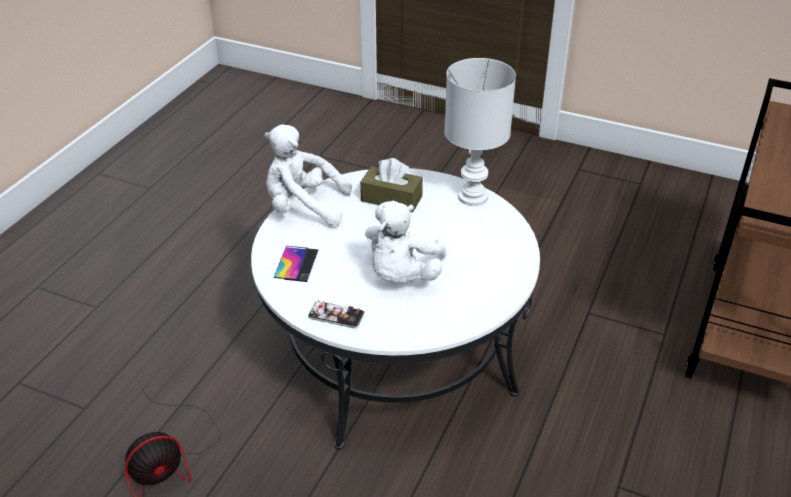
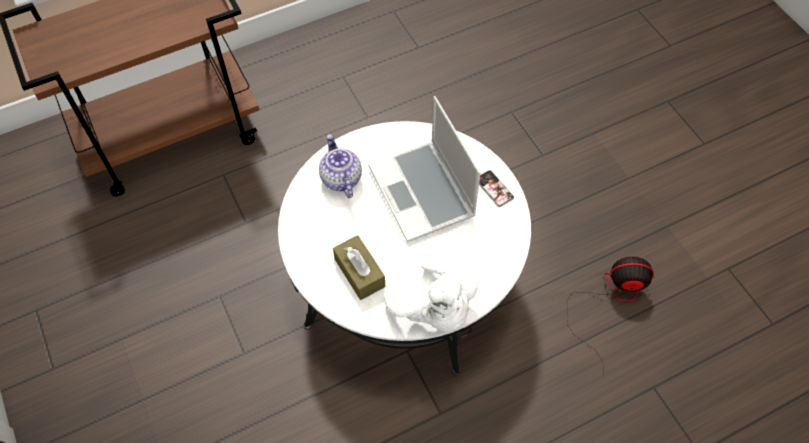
camera: 140 degrees left, 20 degrees up
phone [274,246,318,282] -> none
white plush toy [365,201,447,283] -> laptop [369,96,481,242]
white table lamp [444,58,516,206] -> none
none -> teapot [319,134,362,198]

